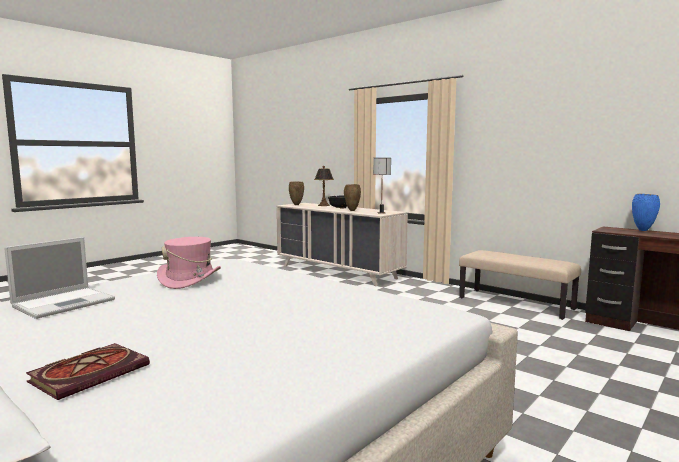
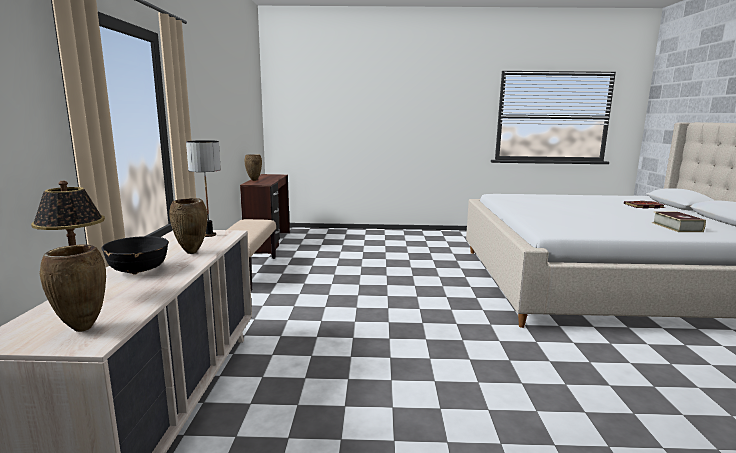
camera: 130 degrees left, 5 degrees up
laptop [4,237,115,319] -> book [652,212,706,232]
pink hat [157,237,221,289] -> none
blue vase [632,194,660,231] -> brown vase [245,154,262,181]

